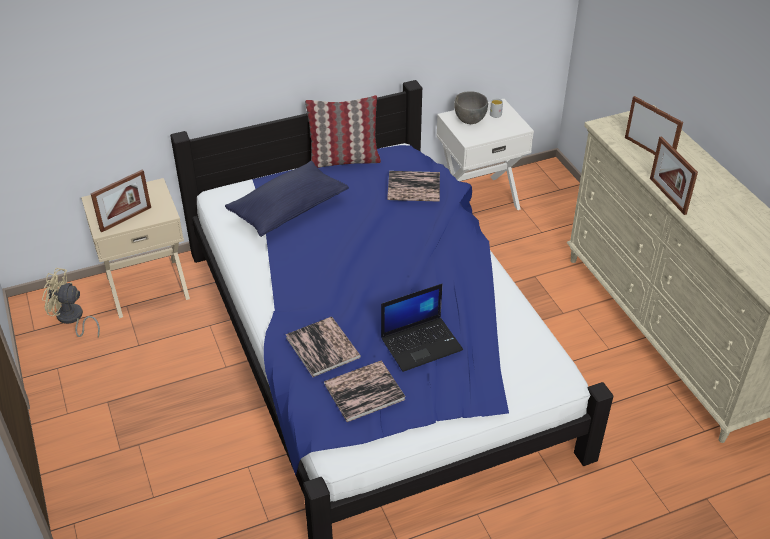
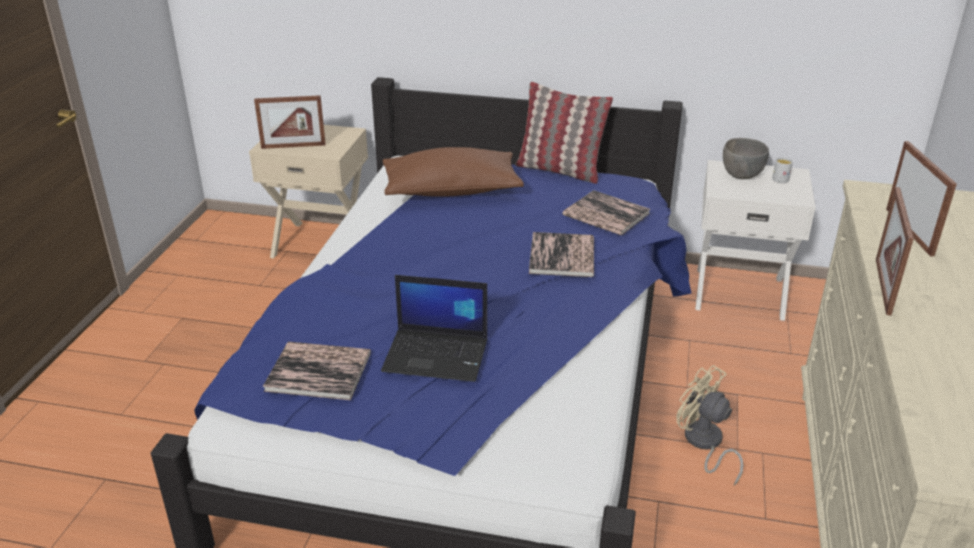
camera: 35 degrees right, 10 degrees down
beige fan [42,268,100,338] -> beige fan moved to [676,365,743,486]
blue pillow [225,161,349,237] -> brown pillow [382,147,524,197]
book [286,317,361,377] -> book moved to [529,232,594,277]

